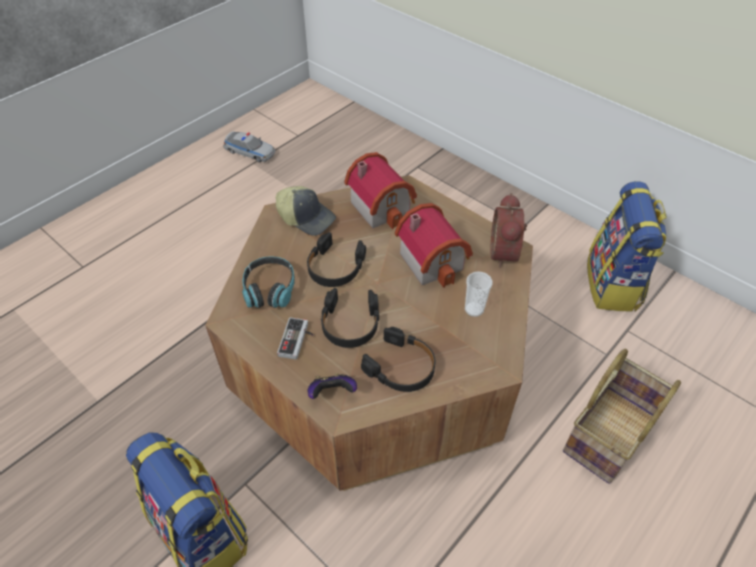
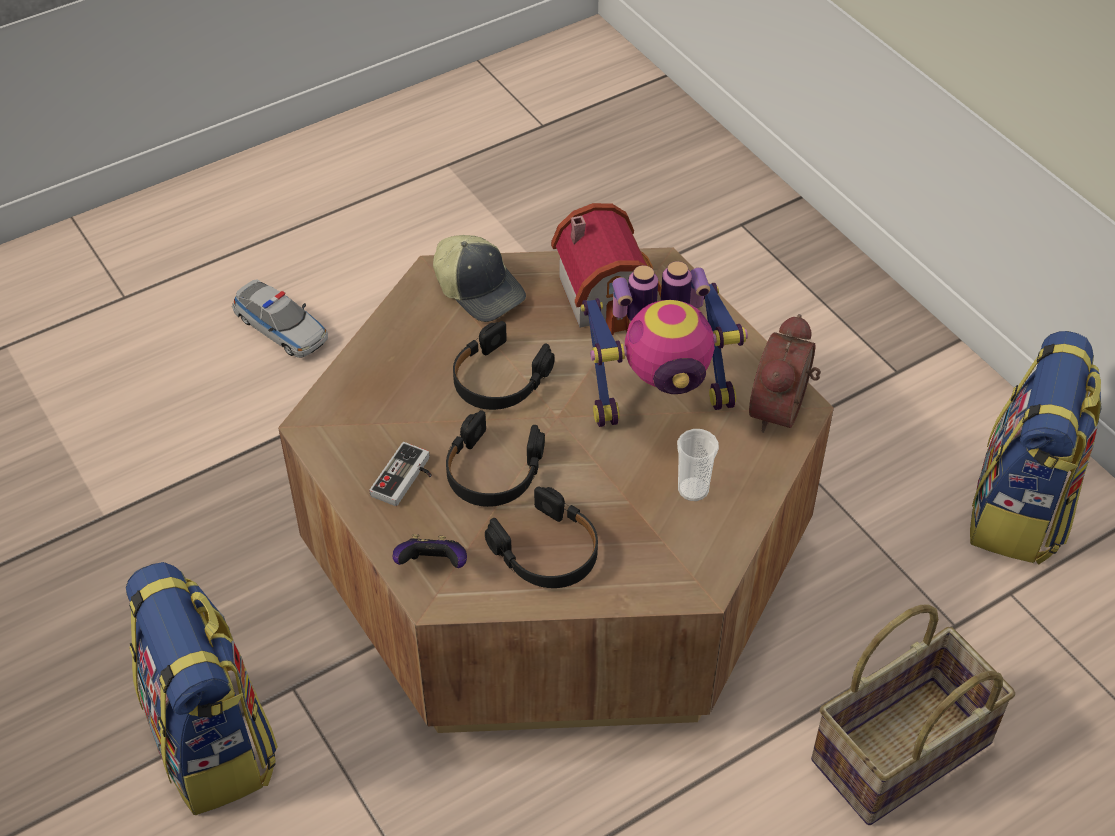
camera: 15 degrees right, 0 degrees up
toy car [223,131,275,162] -> toy car moved to [232,280,328,358]
headphones [242,256,295,308] -> none
toy house [395,203,473,288] -> toy robot [581,261,748,427]

